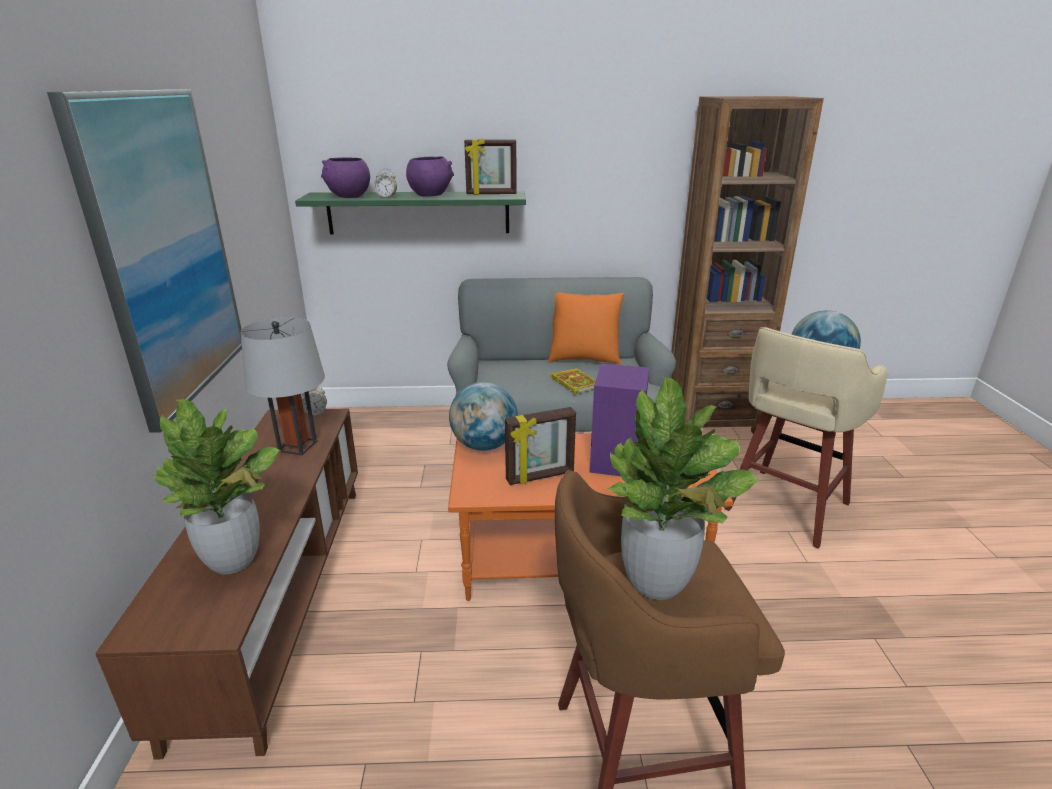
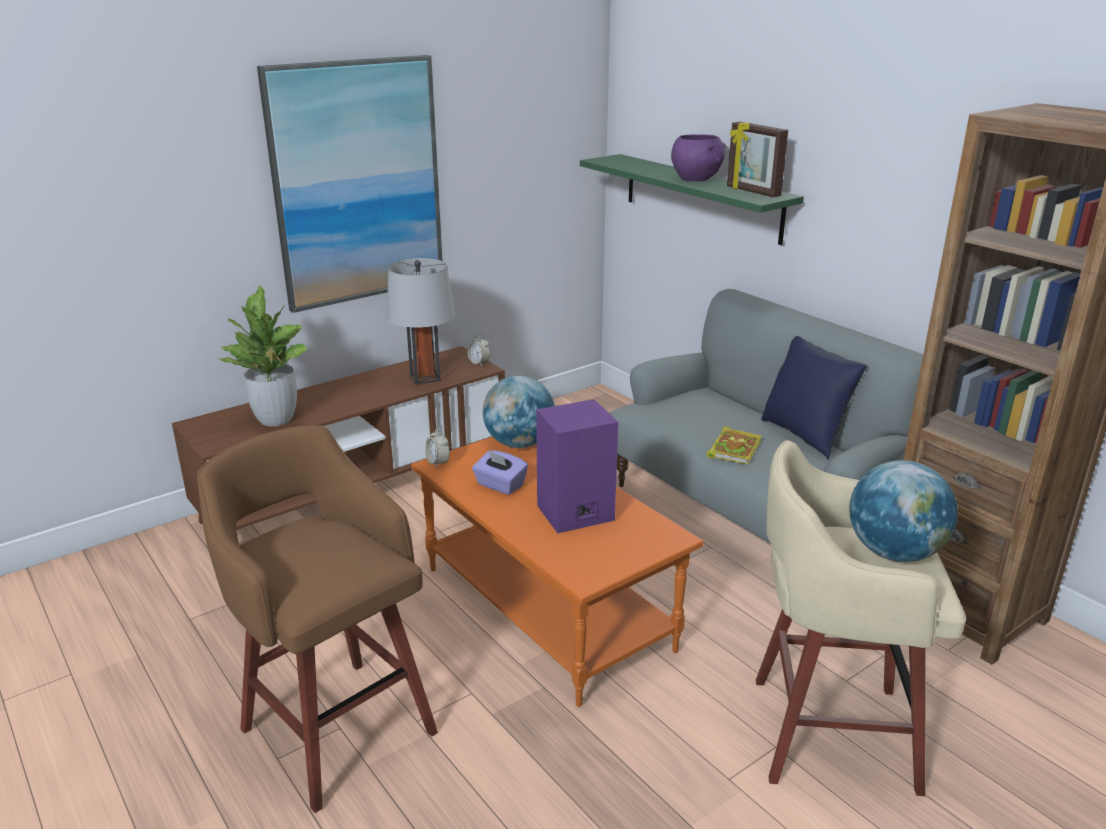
camera: 55 degrees right, 0 degrees up
purple bowl [321,157,370,198] -> none
alarm clock [374,168,397,198] -> alarm clock moved to [425,428,450,468]
picture frame [505,407,576,485] -> purple tissue box [472,450,528,495]
orange pillow [548,292,624,365] -> blue pillow [761,336,867,459]
potted plant [608,376,760,600] -> none

